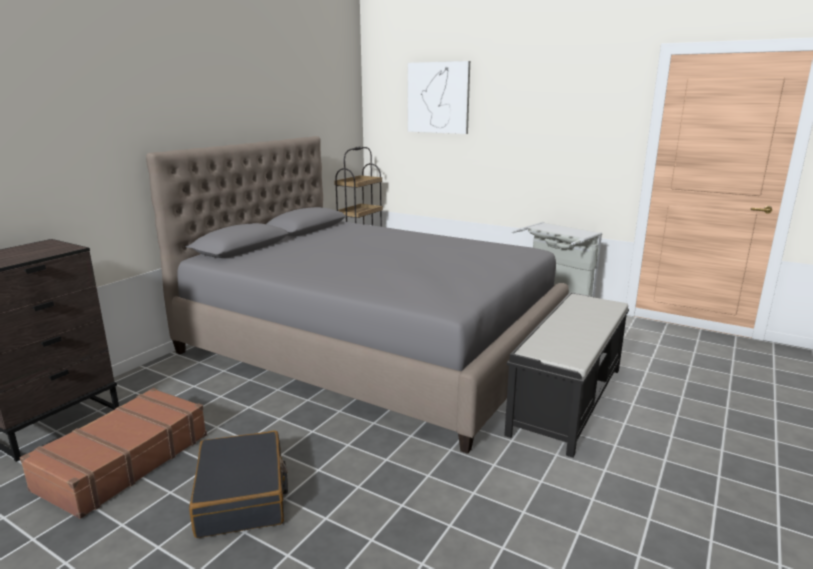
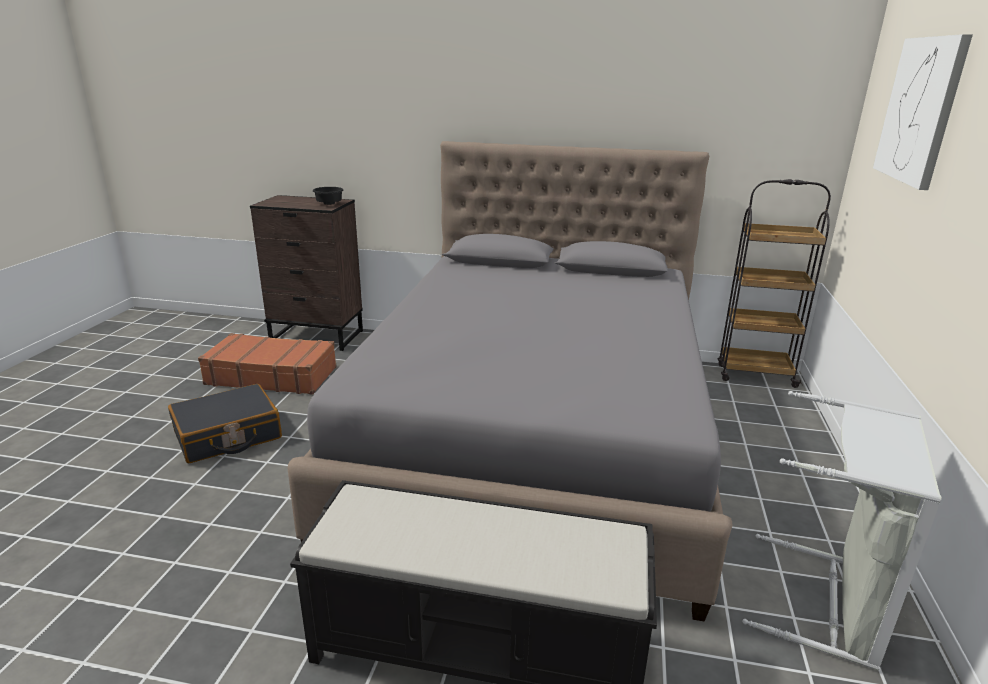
camera: 70 degrees right, 5 degrees up
none -> black bowl [313,187,344,205]

